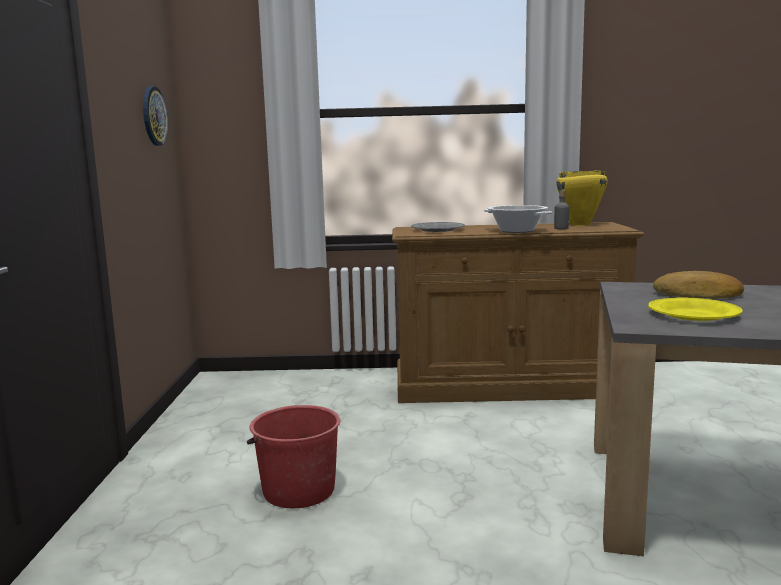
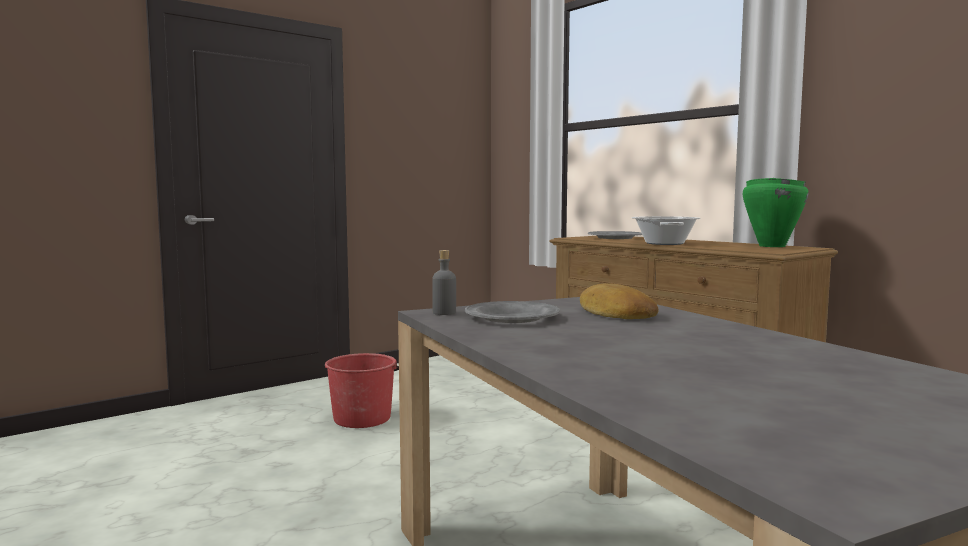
camera: 50 degrees right, 5 degrees down
wall clock [143,86,168,146] -> none
grey bottle [554,191,569,229] -> grey bottle moved to [432,250,456,315]
yellow cooking pot [556,170,608,226] -> green cooking pot [743,178,809,247]
yellow plate [648,297,743,321] -> grey plate [465,301,560,323]

